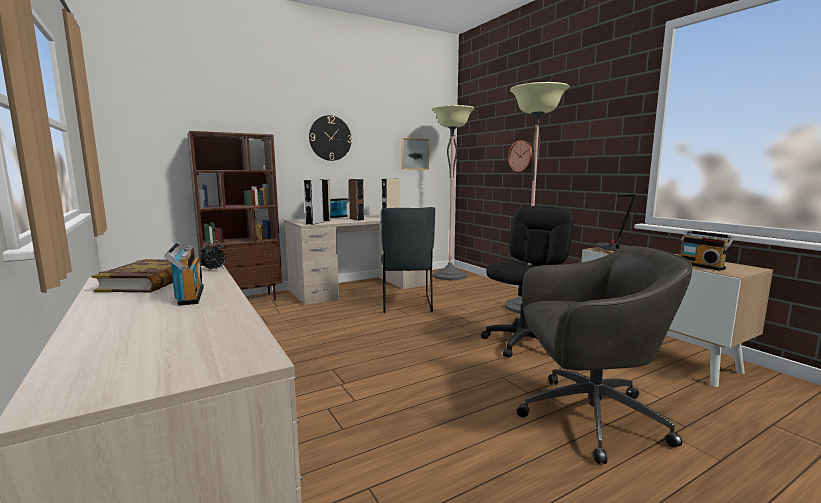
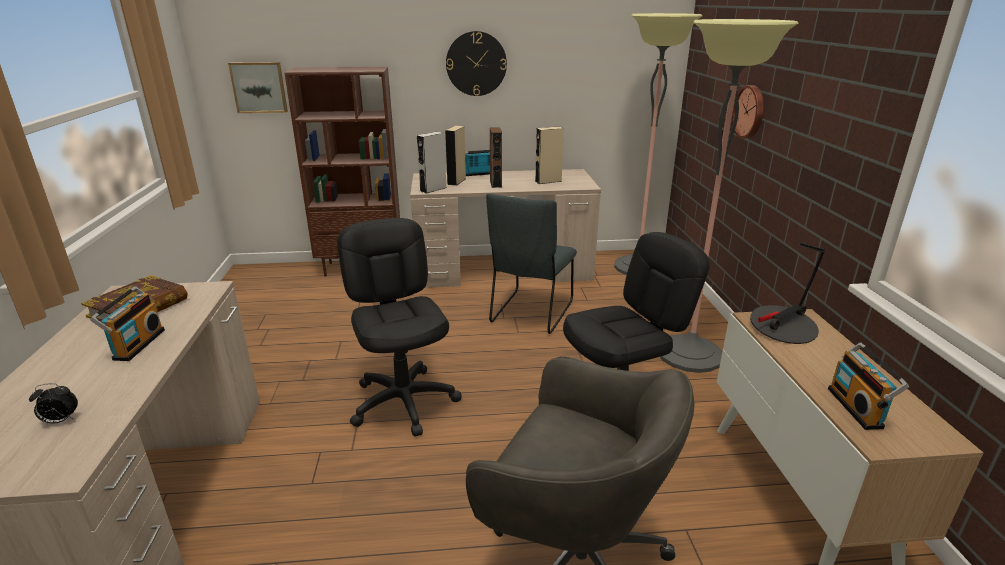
camera: 25 degrees right, 15 degrees up
alarm clock [201,240,226,270] -> alarm clock moved to [29,383,78,424]
picture [401,138,429,170] -> picture moved to [228,62,288,113]
none -> black office chair [337,218,461,437]

